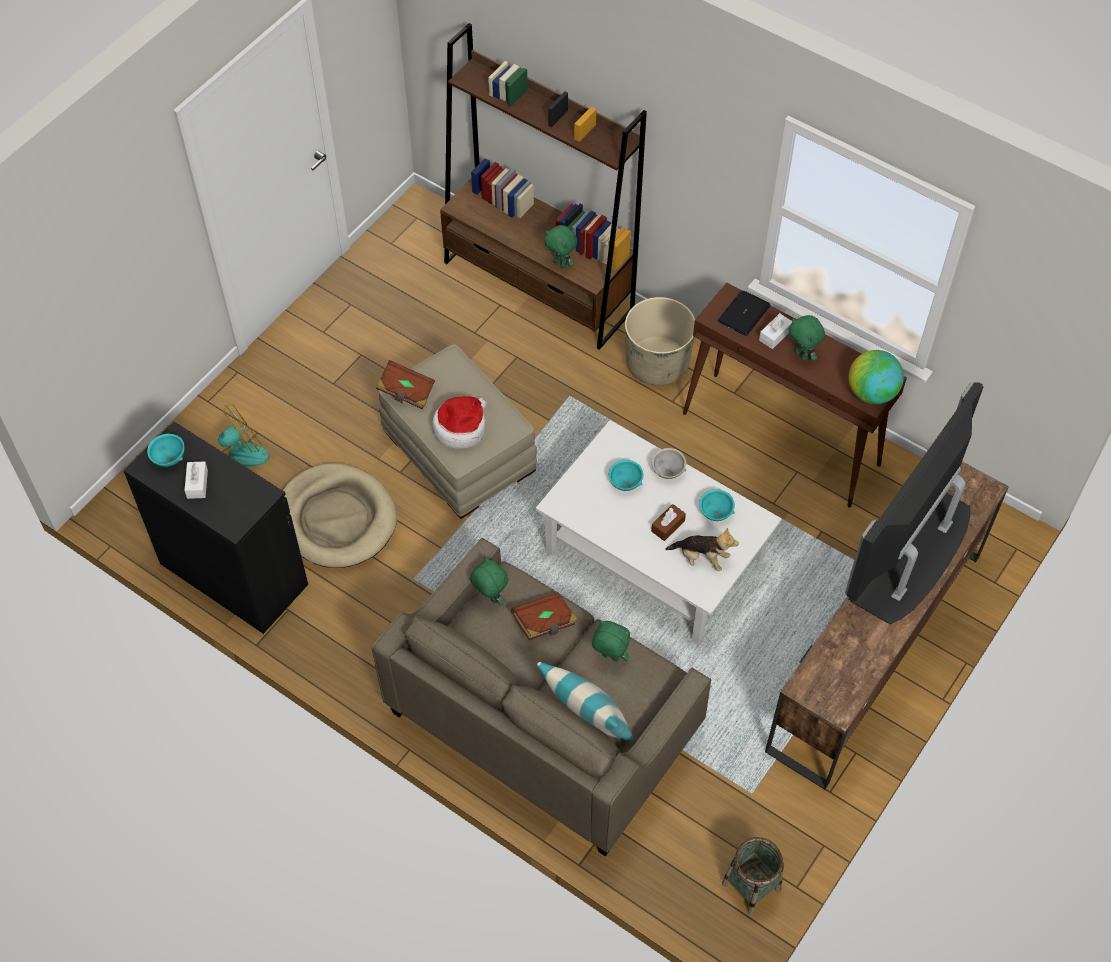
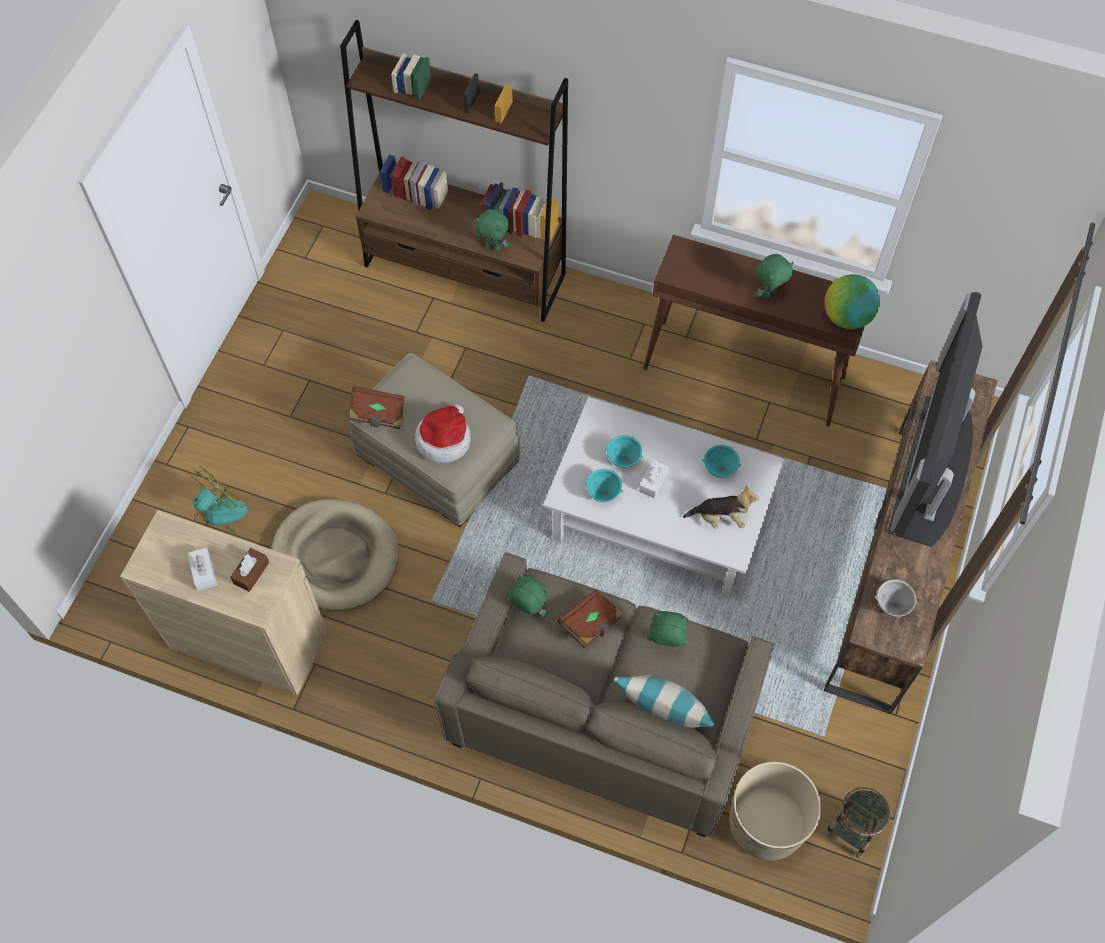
camera: 15 degrees left, 5 degrees up
black cabinet [123,421,308,634] -> beige cabinet [120,510,328,695]
turquoise bowl [147,434,184,467] -> turquoise bowl moved to [585,469,623,502]
beige planter [625,297,695,385] -> beige planter moved to [729,762,821,860]
grey bowl [651,448,686,479] -> grey bowl moved to [875,579,917,617]
brown tissue box [651,504,686,541] -> brown tissue box moved to [230,548,269,592]
laptop [718,291,771,336] -> none
white tissue box [759,313,792,349] -> white tissue box moved to [639,460,669,499]
green plush toy [788,315,825,361] -> green plush toy turned 75 degrees counterclockwise [756,254,794,299]

